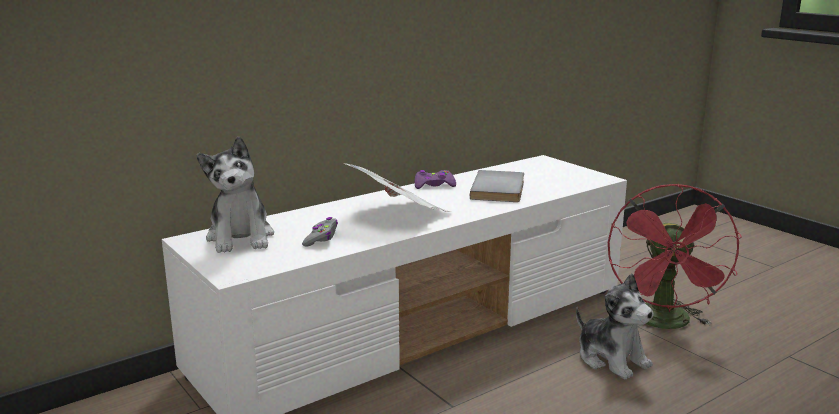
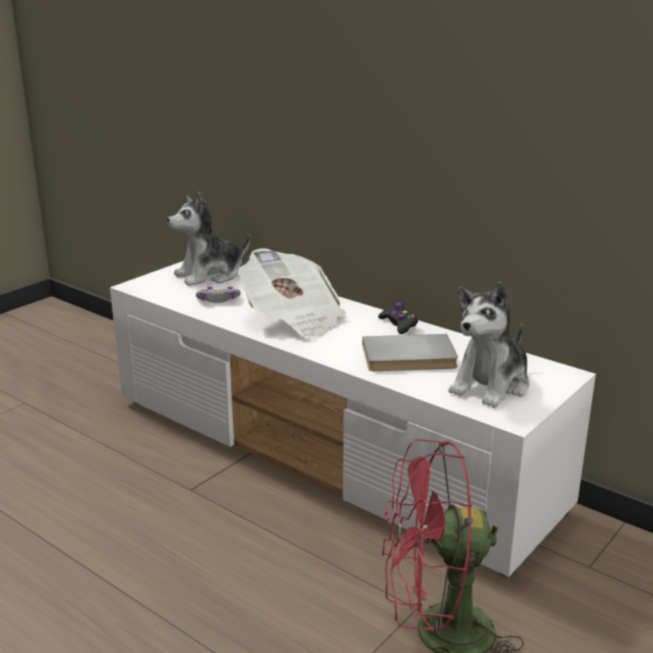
camera: 75 degrees right, 5 degrees up
purple game controller [415,170,456,189] -> black game controller [378,303,419,334]
plush toy [576,273,654,380] -> plush toy moved to [448,282,529,408]

